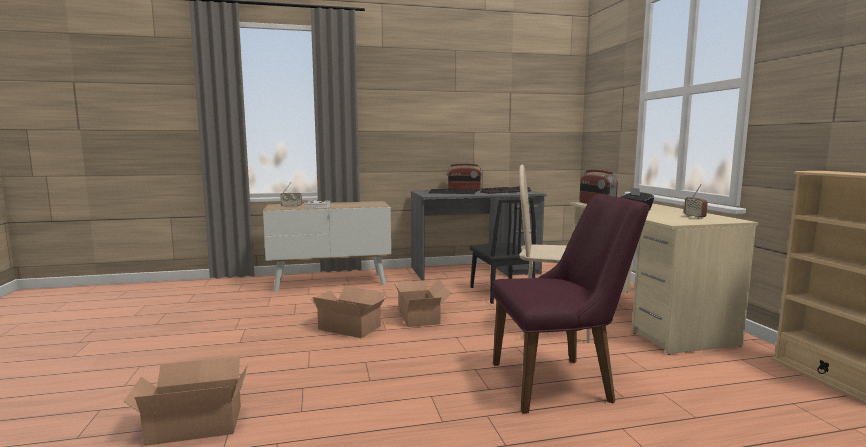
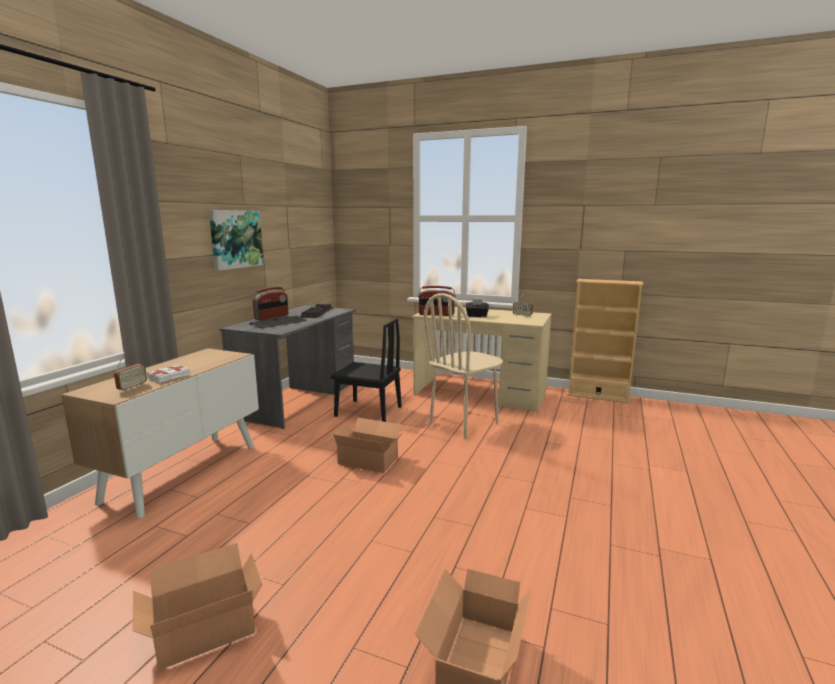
camera: 55 degrees left, 5 degrees up
cardboard box [311,286,386,338] -> cardboard box moved to [132,543,263,670]
purple chair [492,194,649,414] -> none
none -> picture [209,210,264,271]

